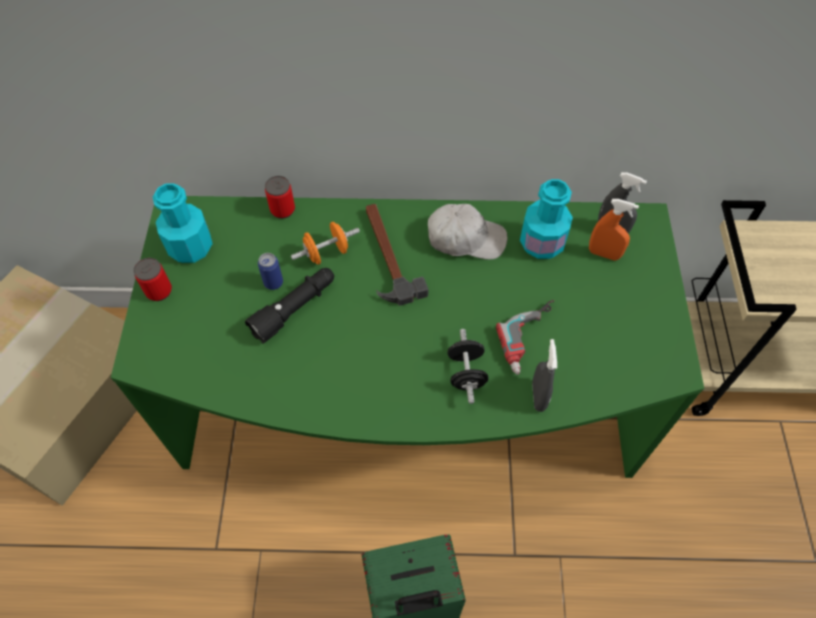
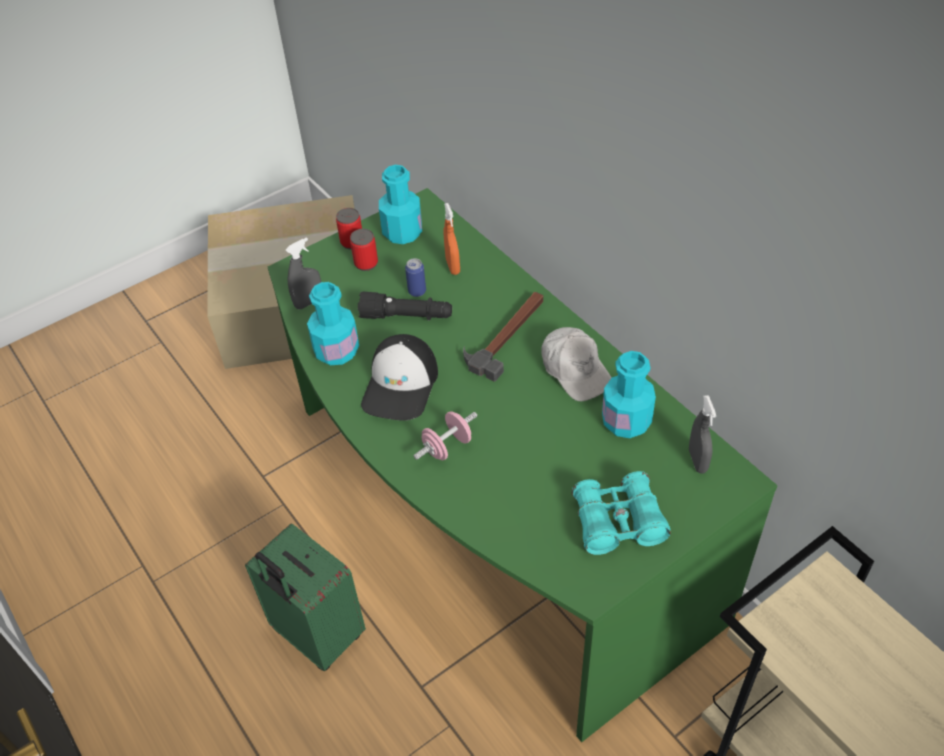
camera: 55 degrees right, 10 degrees down
can [265,176,295,219] -> can moved to [350,229,378,271]
orange dumbbell [291,222,360,265] -> none
black dumbbell [447,329,488,404] -> pink dumbbell [414,411,477,460]
power drill [496,300,554,375] -> none
grey spray bottle [532,339,557,412] -> grey spray bottle moved to [285,237,321,309]
orange spray bottle [589,199,639,261] -> orange spray bottle moved to [444,203,460,275]
none -> turquoise bottle [307,282,359,365]
none -> cap [361,334,438,421]
none -> turquoise binoculars [572,471,671,555]

